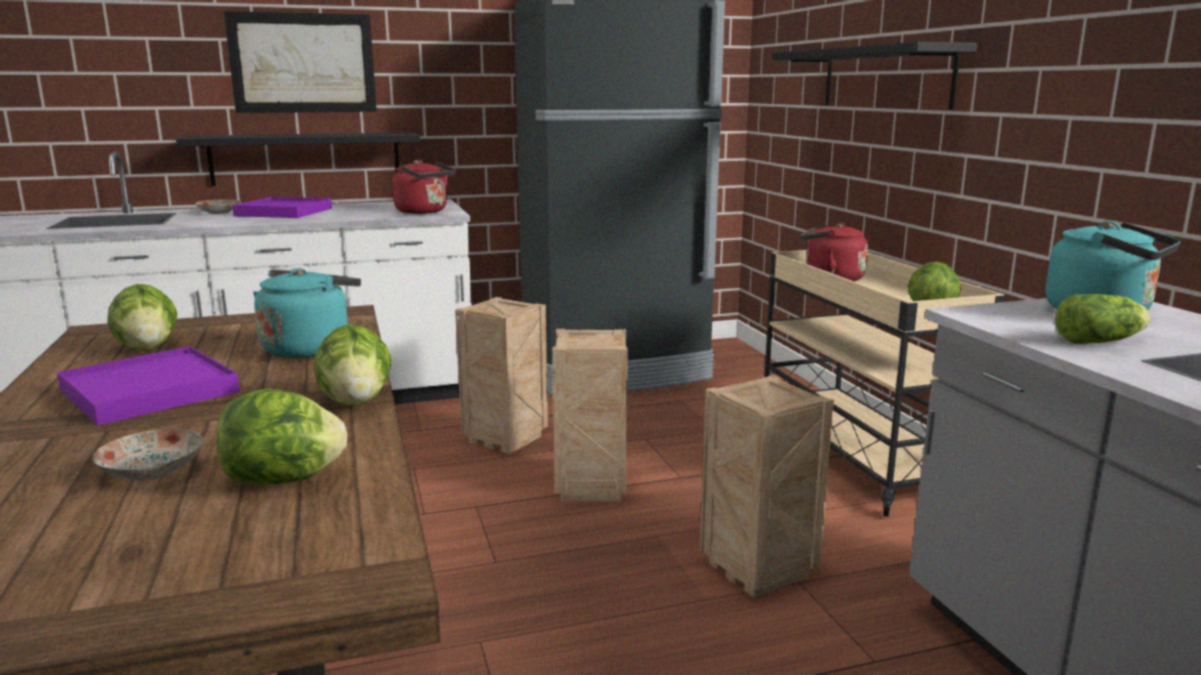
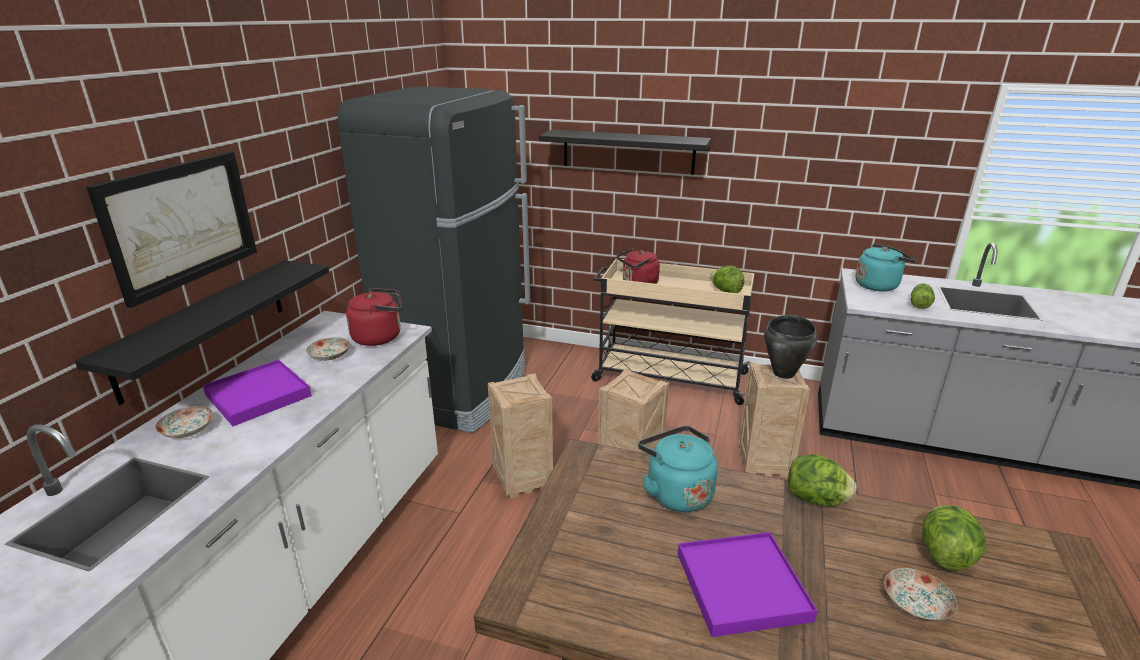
camera: 55 degrees left, 10 degrees up
lettuce [107,284,177,351] -> none
none -> plate [306,337,350,361]
none -> black cooking pot [764,315,817,379]

